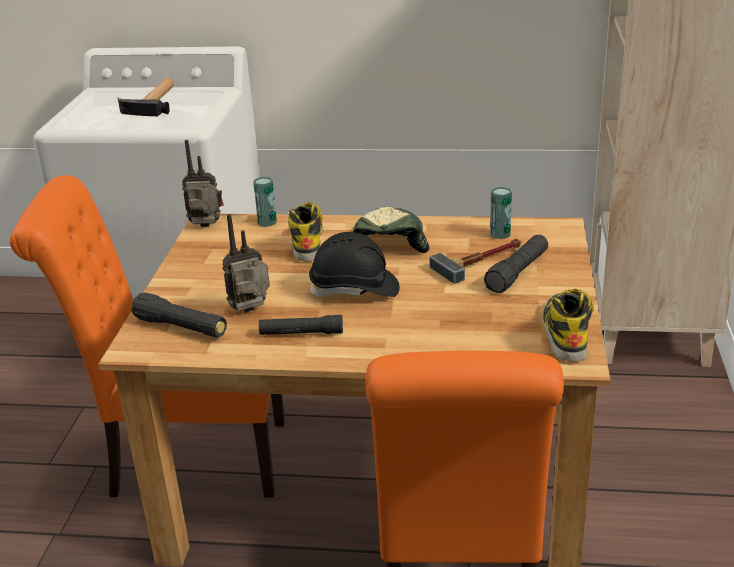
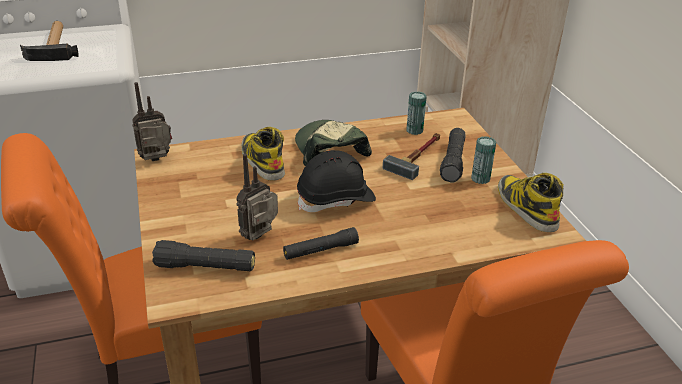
camera: 25 degrees left, 5 degrees up
can [253,177,277,227] -> can moved to [471,136,496,184]

